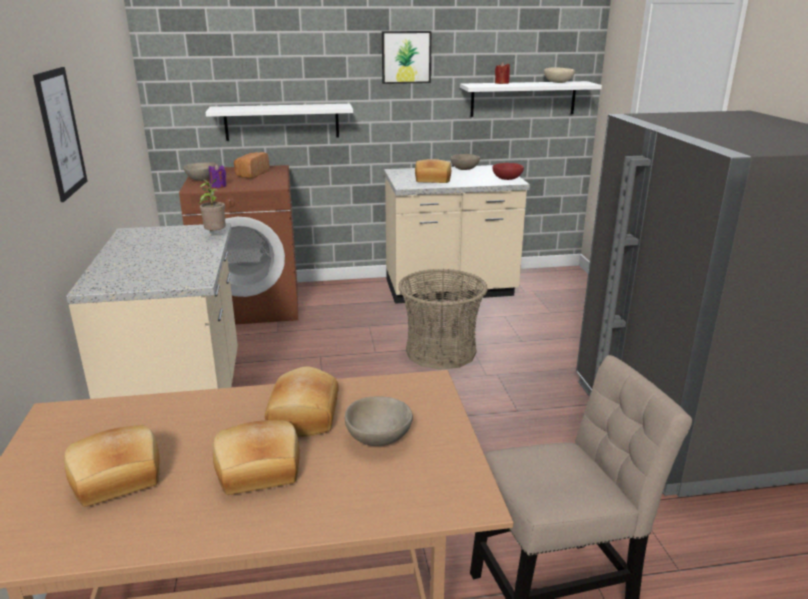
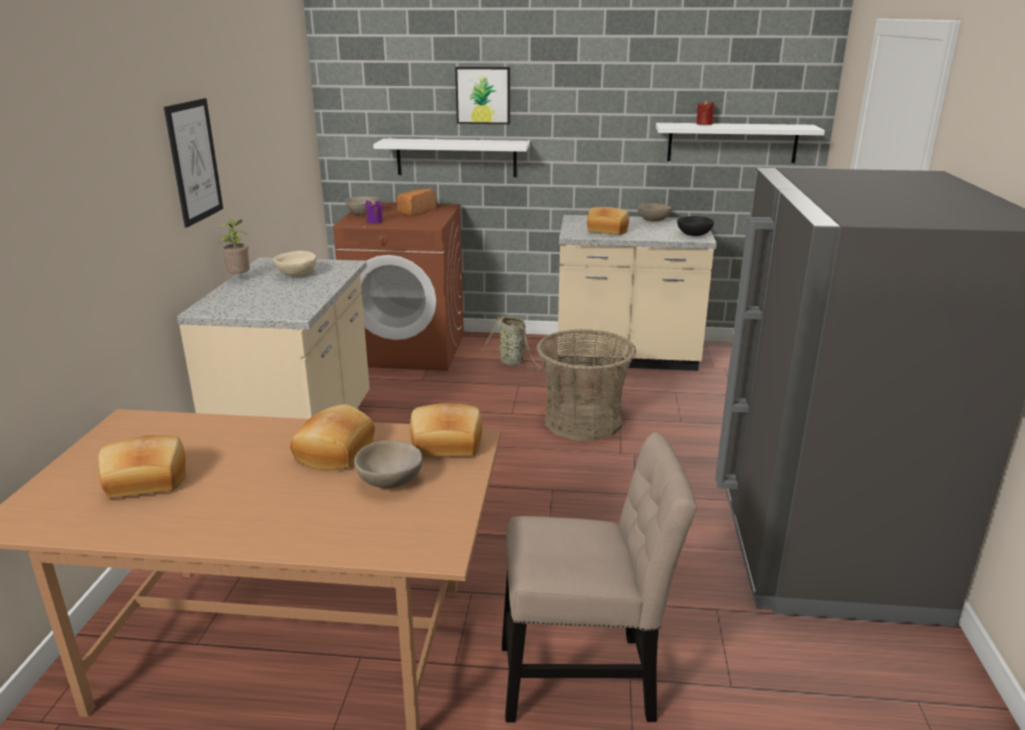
camera: 15 degrees right, 0 degrees up
potted plant [199,179,226,231] -> potted plant moved to [219,219,250,274]
bread [213,420,300,495] -> bread moved to [410,403,482,457]
picture [382,31,431,84] -> picture moved to [455,67,510,124]
red bowl [492,163,524,180] -> black bowl [677,216,714,236]
beige bowl [544,67,575,83] -> beige bowl moved to [274,251,317,276]
none -> basket [482,316,543,370]

